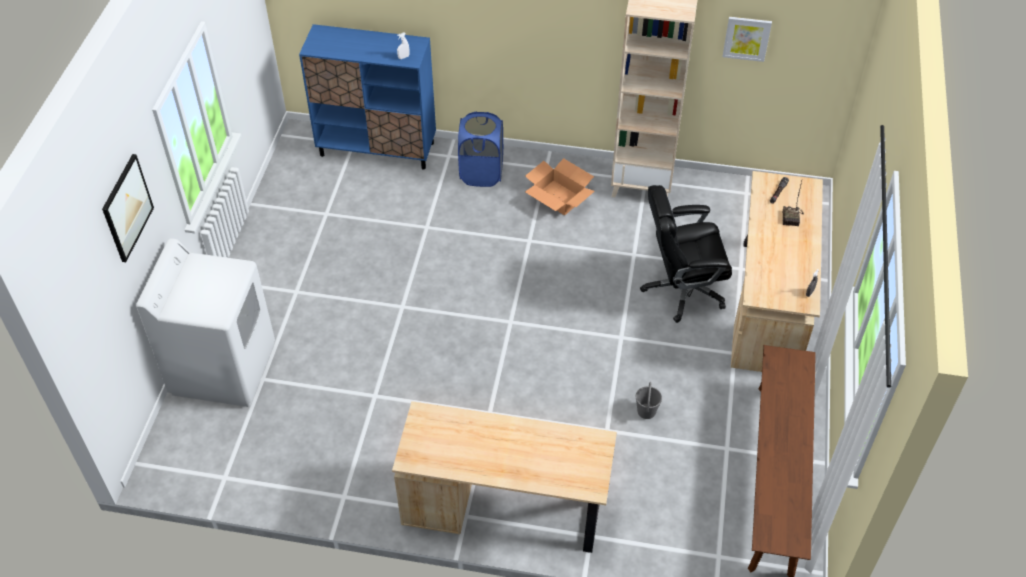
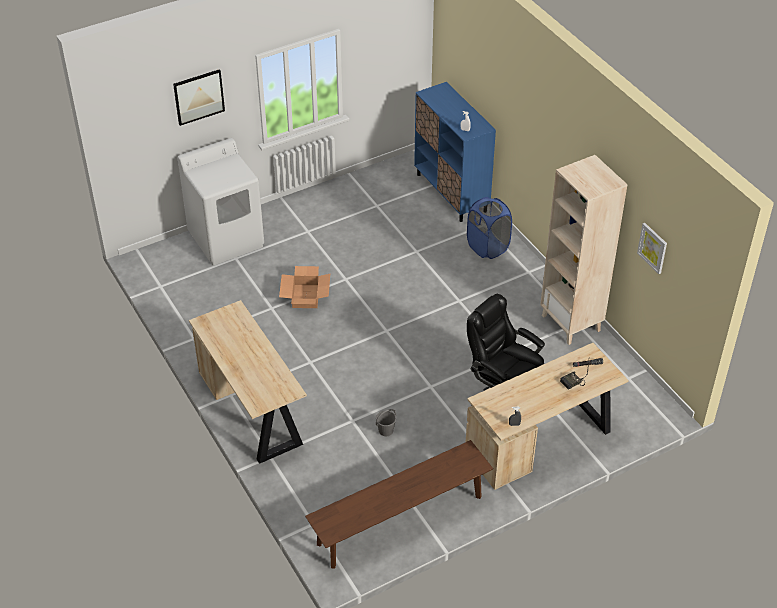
camera: 50 degrees right, 5 degrees down
cardboard box [525,158,595,215] -> cardboard box moved to [279,266,330,308]

